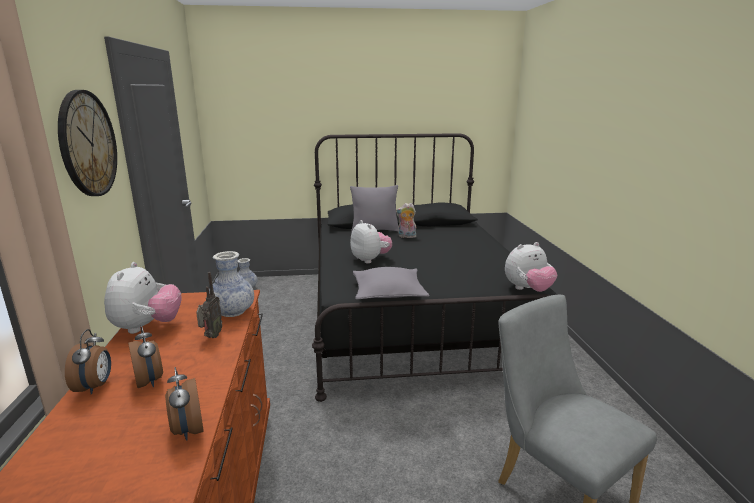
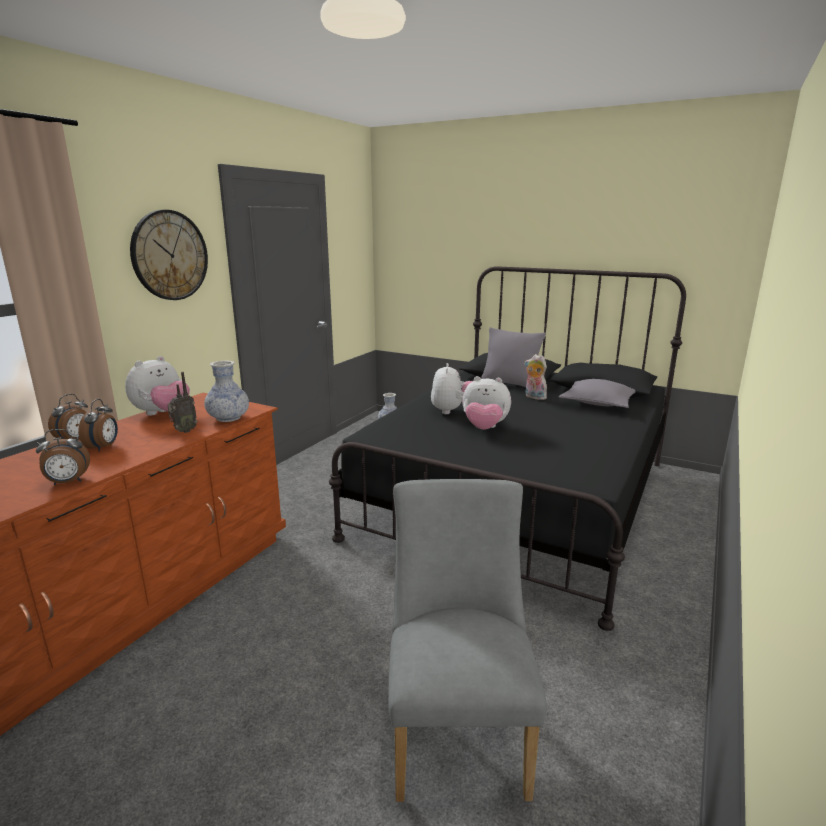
camera: 35 degrees right, 0 degrees up
alarm clock [165,367,204,441] -> alarm clock turned 120 degrees counterclockwise [36,429,90,485]
grey pillow [353,267,429,300] -> grey pillow moved to [559,379,636,408]
plush toy [505,242,557,292] -> plush toy moved to [463,376,511,430]

